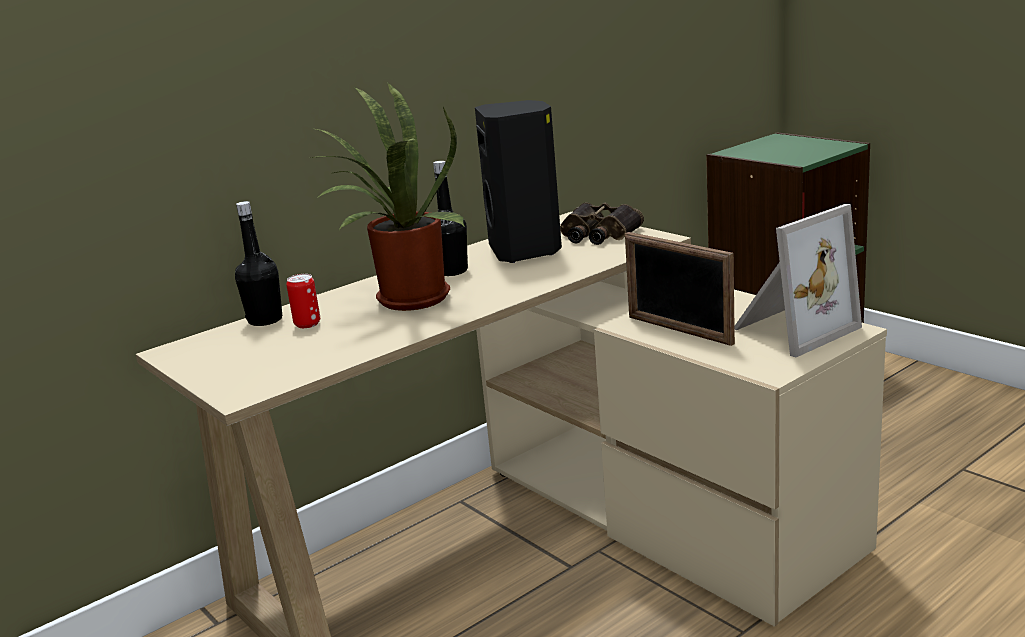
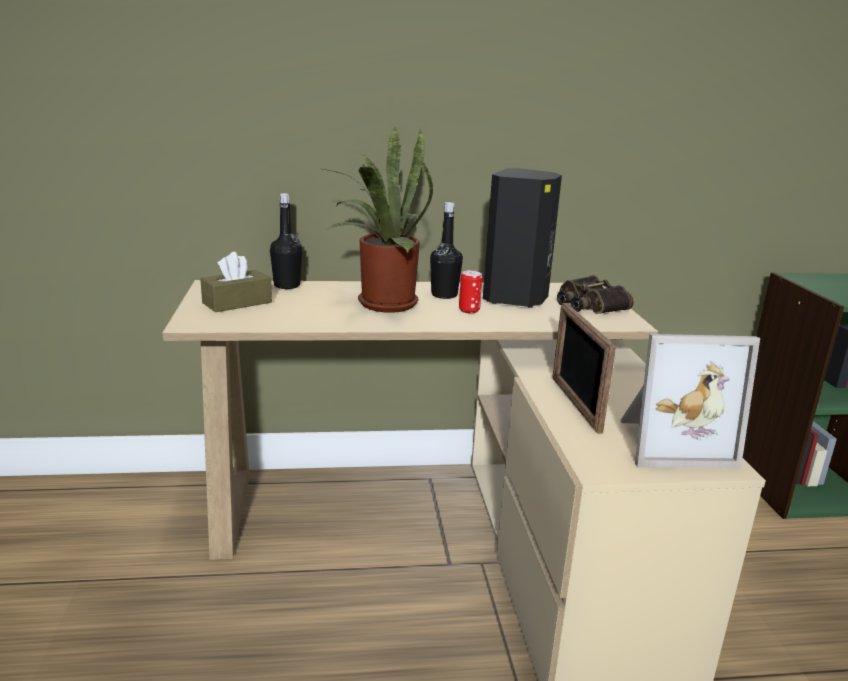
camera: 30 degrees right, 0 degrees up
can [286,274,320,328] -> can moved to [459,270,483,313]
none -> brown tissue box [200,252,272,312]

